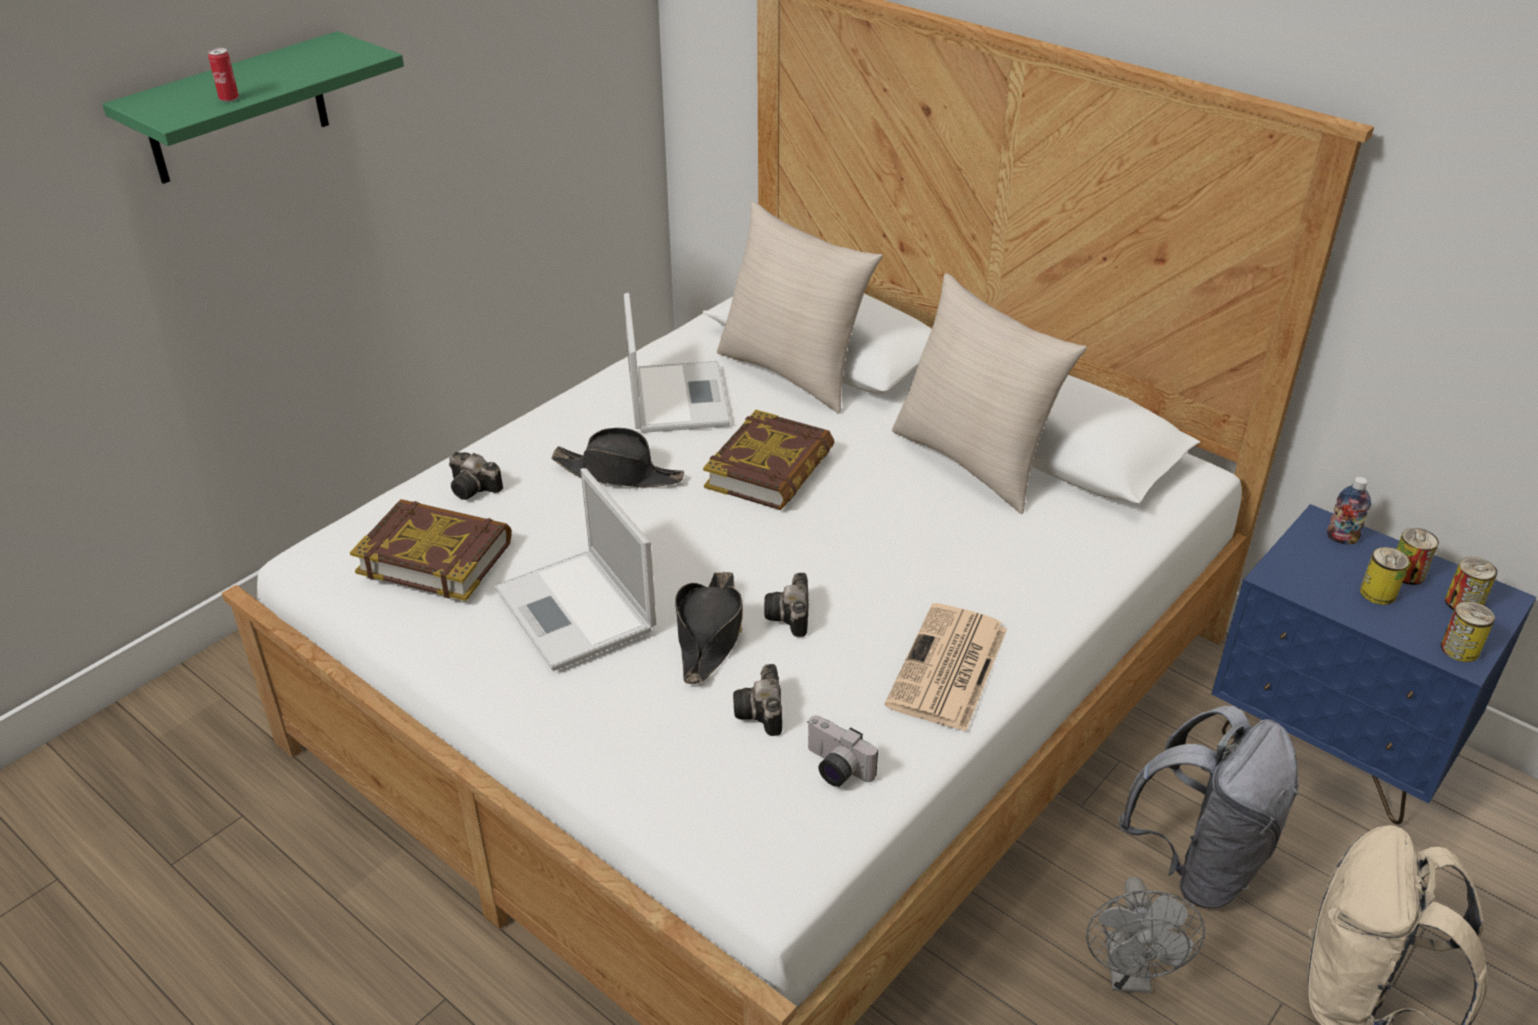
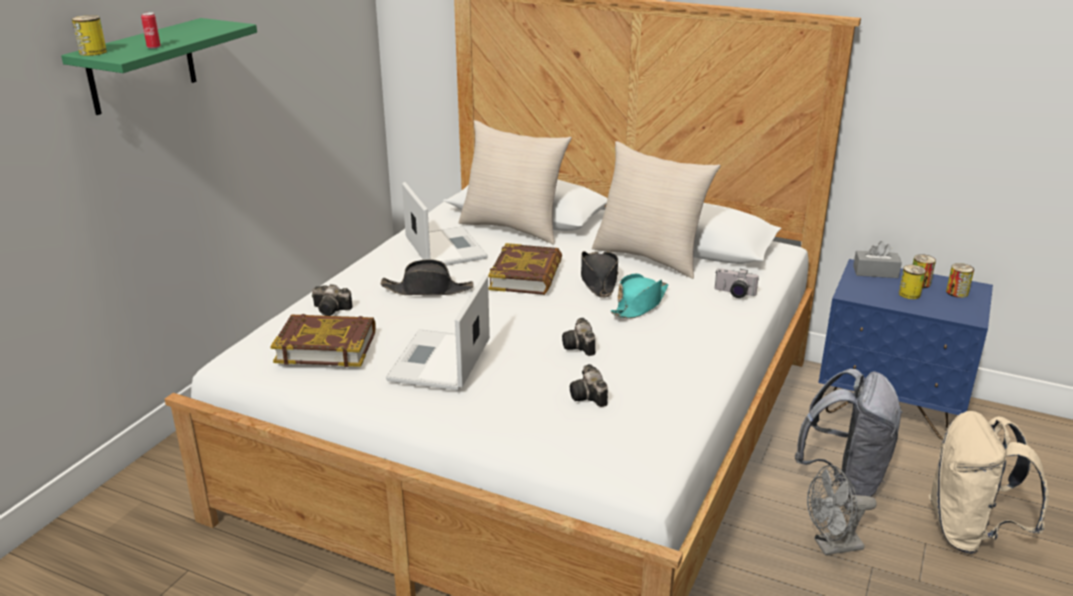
camera: 15 degrees left, 10 degrees down
laptop [494,468,656,671] -> laptop turned 60 degrees clockwise [386,275,490,391]
black hat [675,571,743,684] -> black hat moved to [581,251,618,298]
camera [807,715,878,787] -> camera moved to [715,268,759,298]
newspaper [885,603,1007,732] -> none
grey fan [1086,876,1205,993] -> grey fan turned 90 degrees clockwise [807,465,877,555]
bottle [1327,477,1371,544] -> grey tissue box [853,241,902,278]
can [1441,601,1495,662] -> can moved to [72,15,107,56]
none -> turquoise hat [611,274,668,318]

